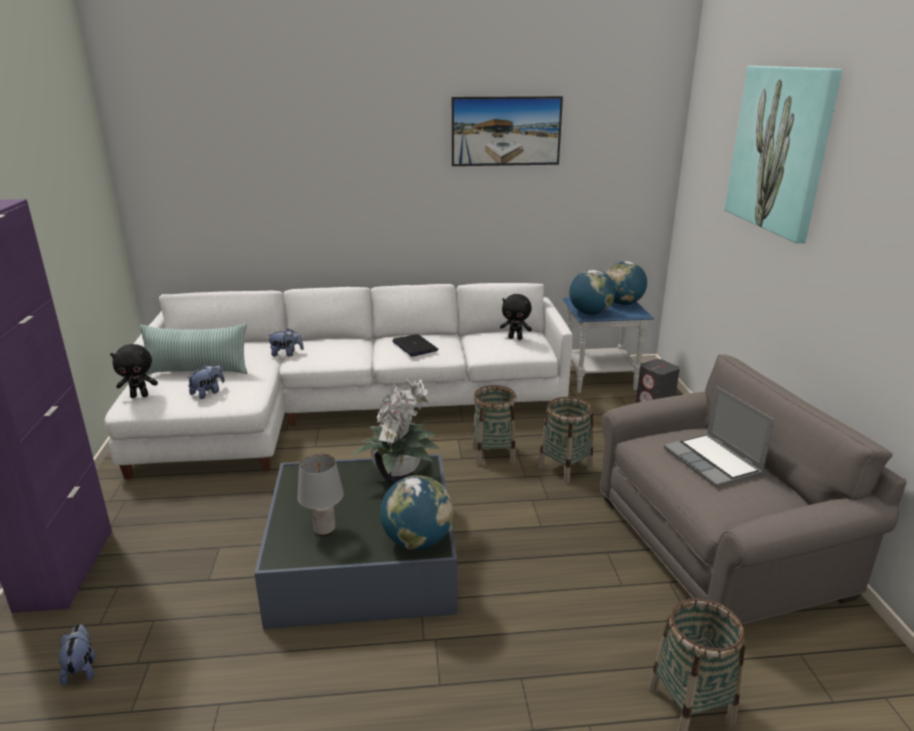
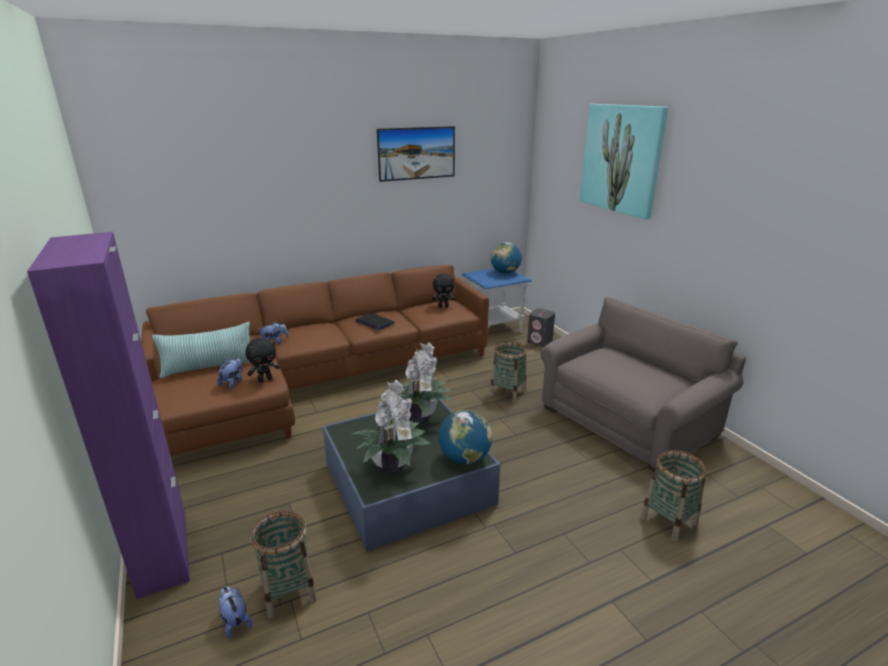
camera: 20 degrees left, 0 degrees up
white sofa [105,283,573,479] -> brown sofa [141,265,489,456]
black plush toy [110,344,158,398] -> black plush toy moved to [245,338,280,382]
grey table lamp [298,454,344,536] -> potted plant [351,380,431,475]
basket [472,385,517,466] -> basket moved to [251,511,317,618]
globe [569,269,615,315] -> none
laptop [664,386,775,487] -> none

